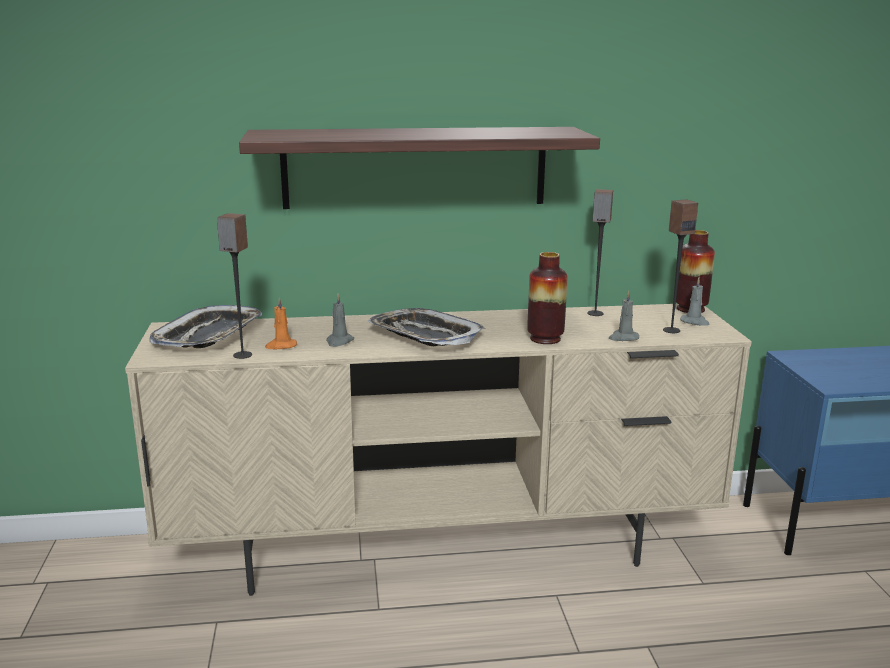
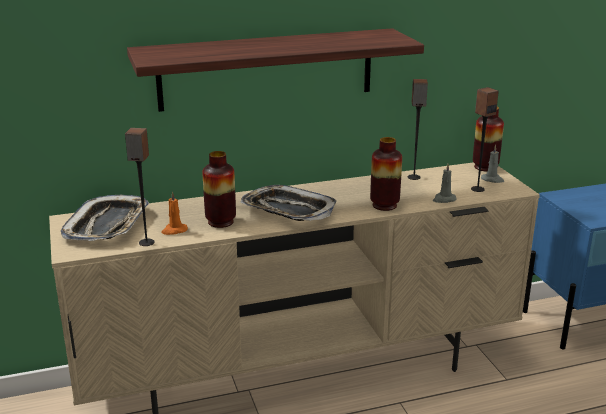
camera: 10 degrees left, 5 degrees up
grey candle [326,294,354,347] -> vase [202,151,236,228]

